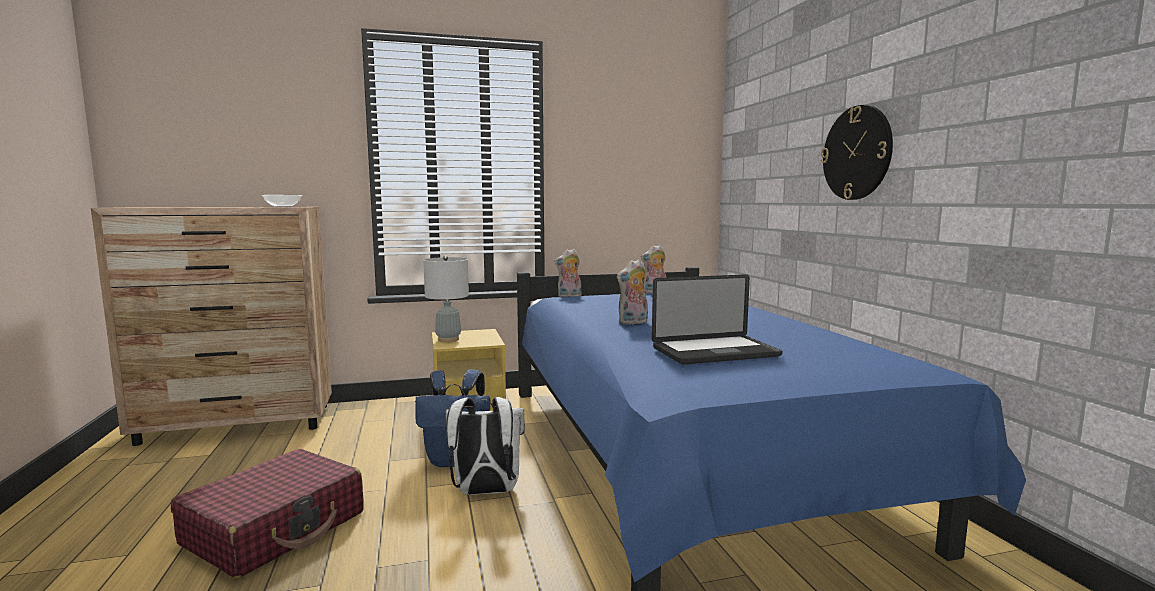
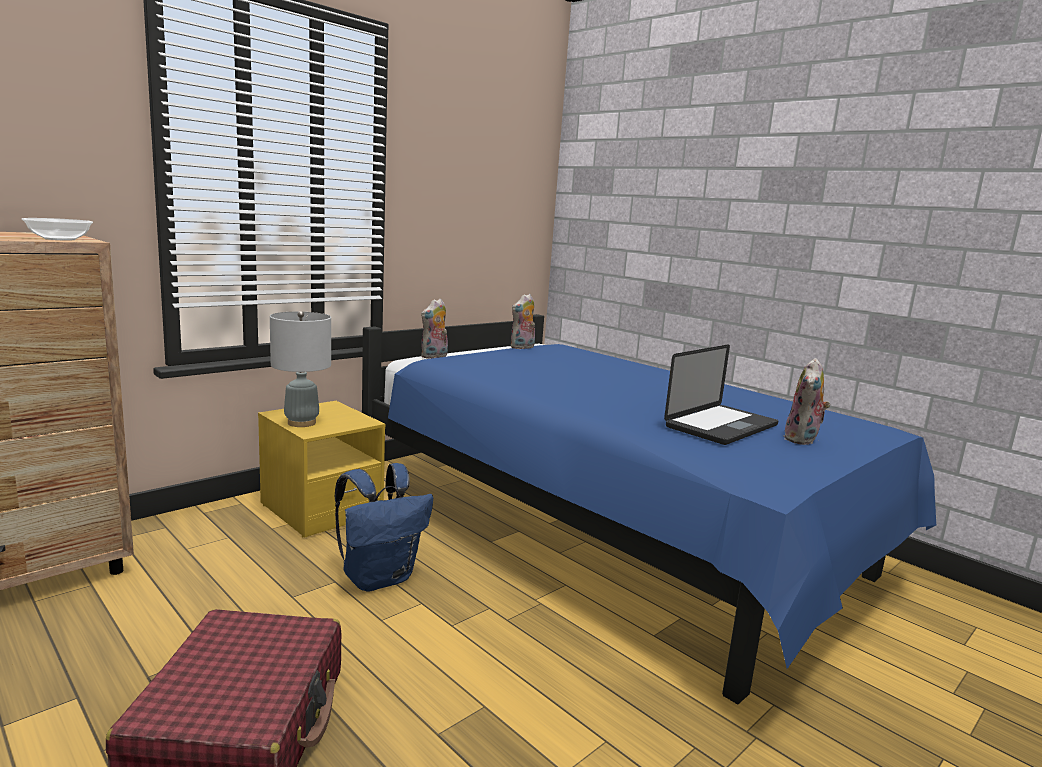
camera: 30 degrees left, 5 degrees up
white backpack [445,397,525,495] -> none
plush toy [617,259,648,325] -> plush toy moved to [784,358,831,445]
wall clock [821,105,893,200] -> none

